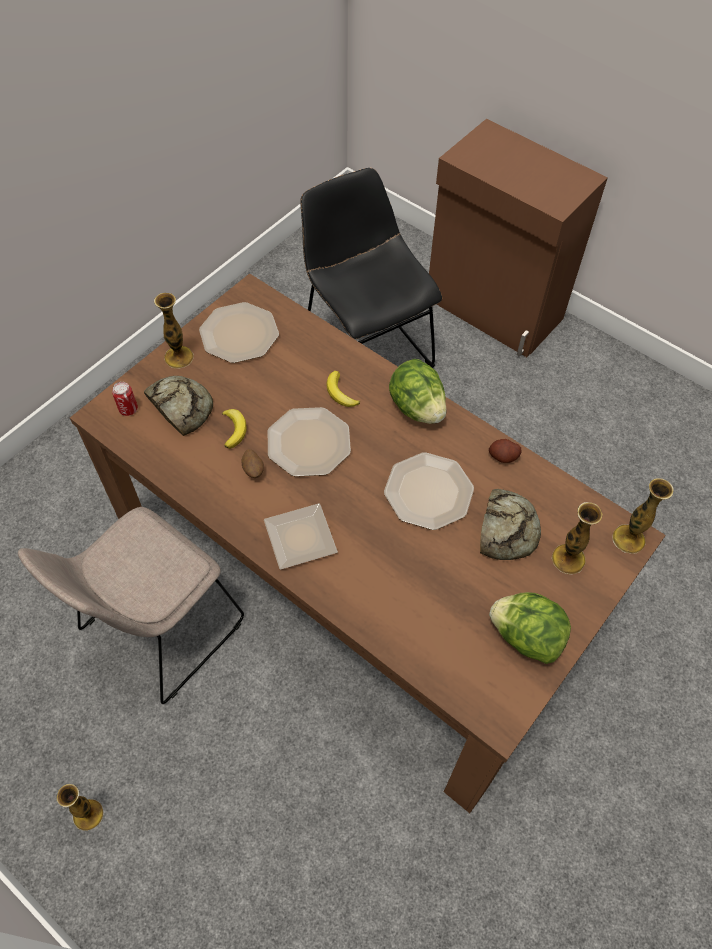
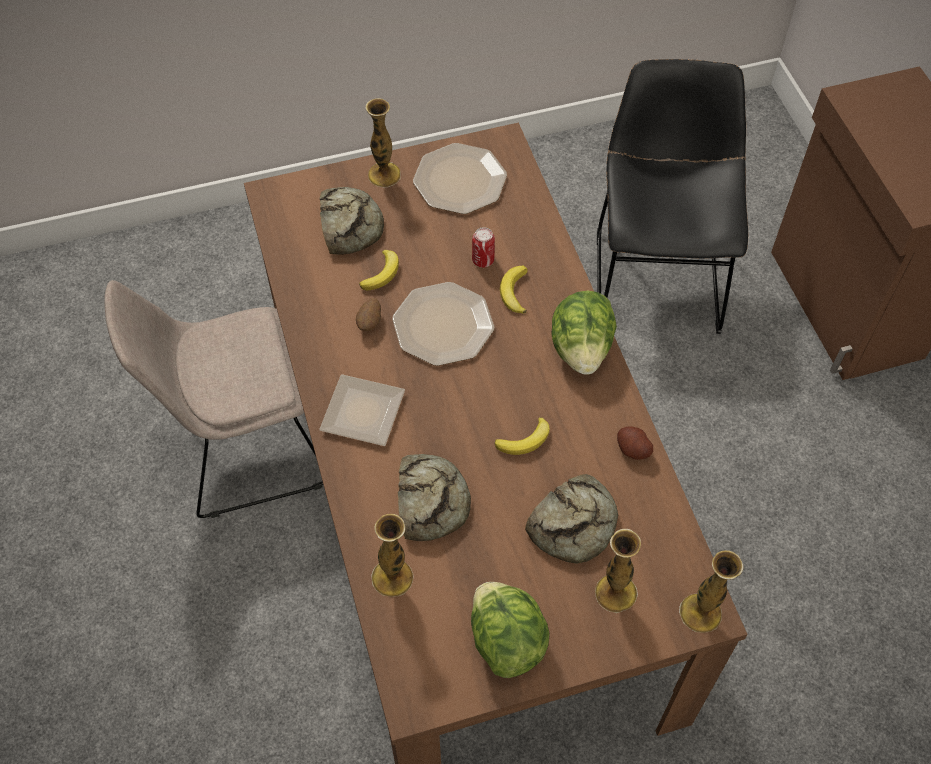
camera: 35 degrees right, 0 degrees up
vase [57,784,104,831] -> vase moved to [372,514,414,597]
can [112,382,138,416] -> can moved to [472,227,495,268]
plate [384,452,474,530] -> banana [495,417,550,455]
none -> bread [398,454,471,541]

